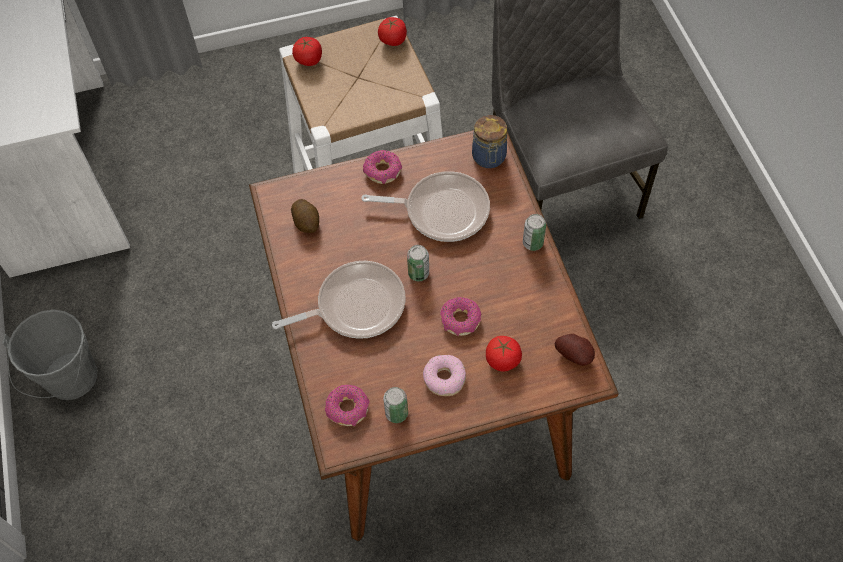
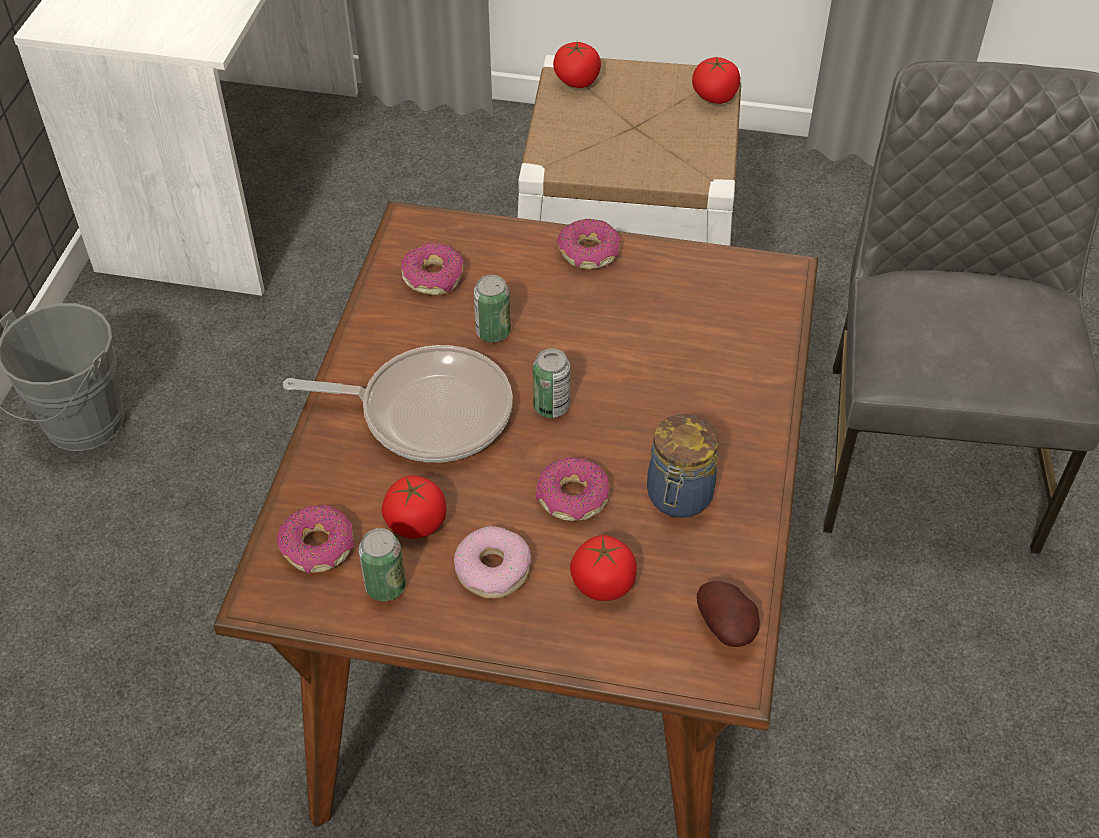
camera: 25 degrees right, 10 degrees down
potato [291,199,319,233] -> donut [401,243,464,296]
frying pan [361,171,490,242] -> none
jar [472,115,507,168] -> jar moved to [647,414,719,518]
can [523,214,546,251] -> can moved to [474,275,511,342]
none -> tomato [382,476,446,539]

